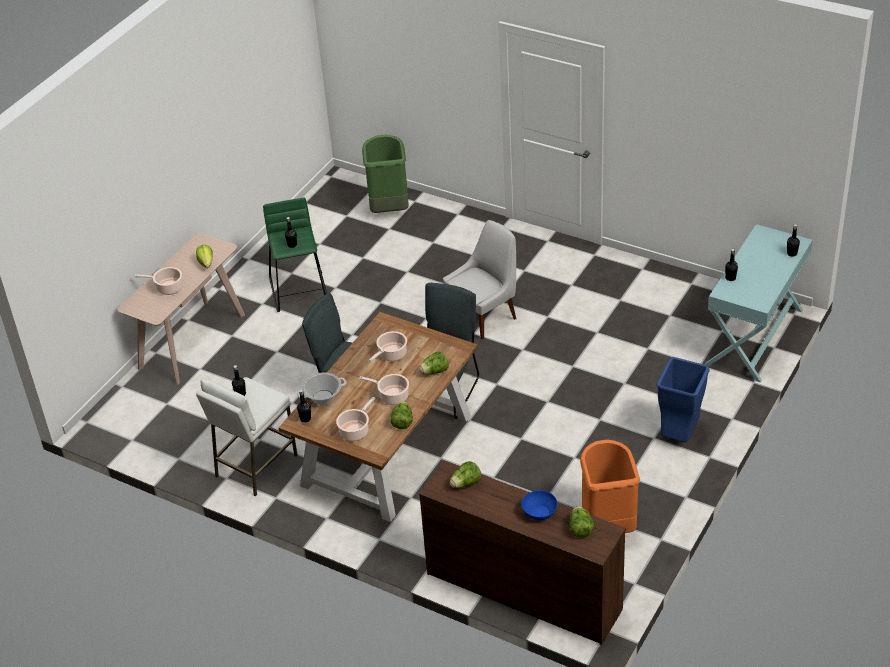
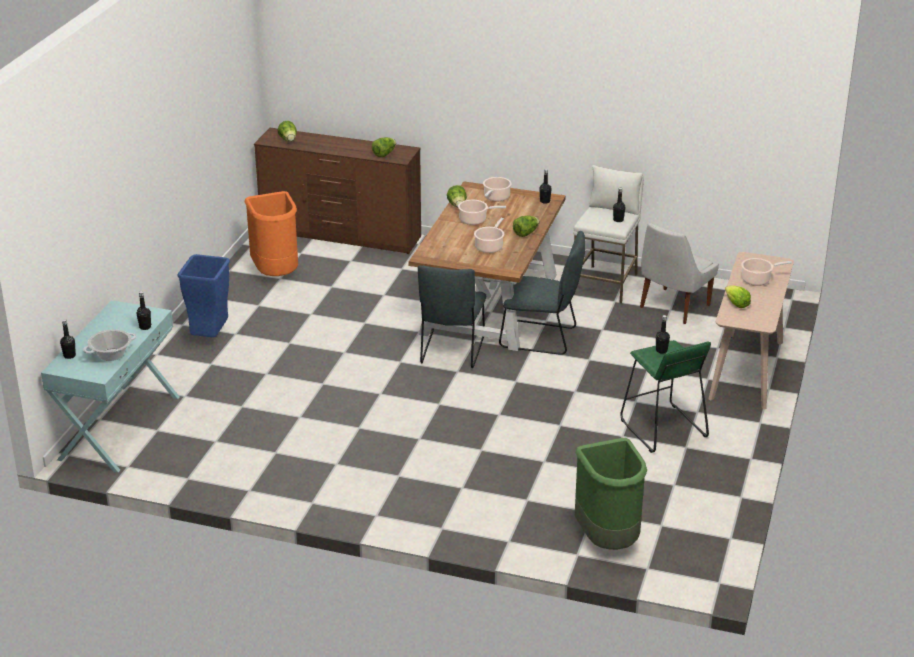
camera: 165 degrees right, 10 degrees down
cooking pot [297,373,347,405] -> cooking pot moved to [83,329,136,361]
lettuce [419,352,449,374] -> lettuce moved to [513,216,539,237]
white chair [443,220,516,340] -> white chair moved to [640,223,719,324]
blue bowl [521,490,557,520] -> none

